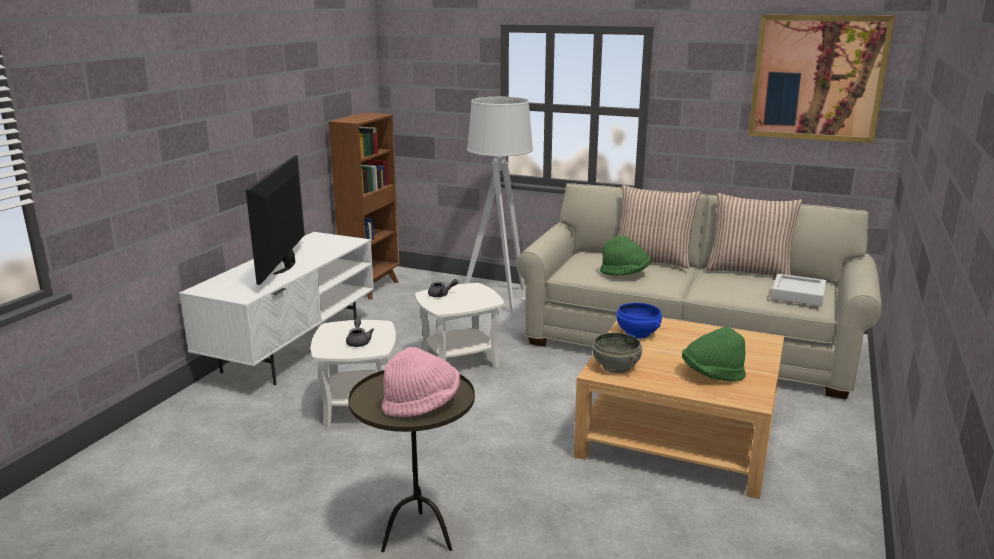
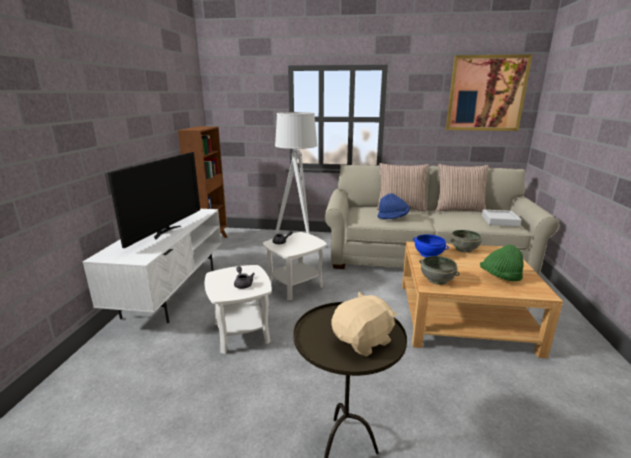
camera: 15 degrees left, 0 degrees up
television [246,155,305,285] -> television turned 150 degrees counterclockwise [108,152,200,248]
pink hat [381,347,460,417] -> beige plush toy [331,292,397,357]
green hat [600,236,651,276] -> blue hat [377,193,410,219]
none -> grey bowl [450,230,482,253]

